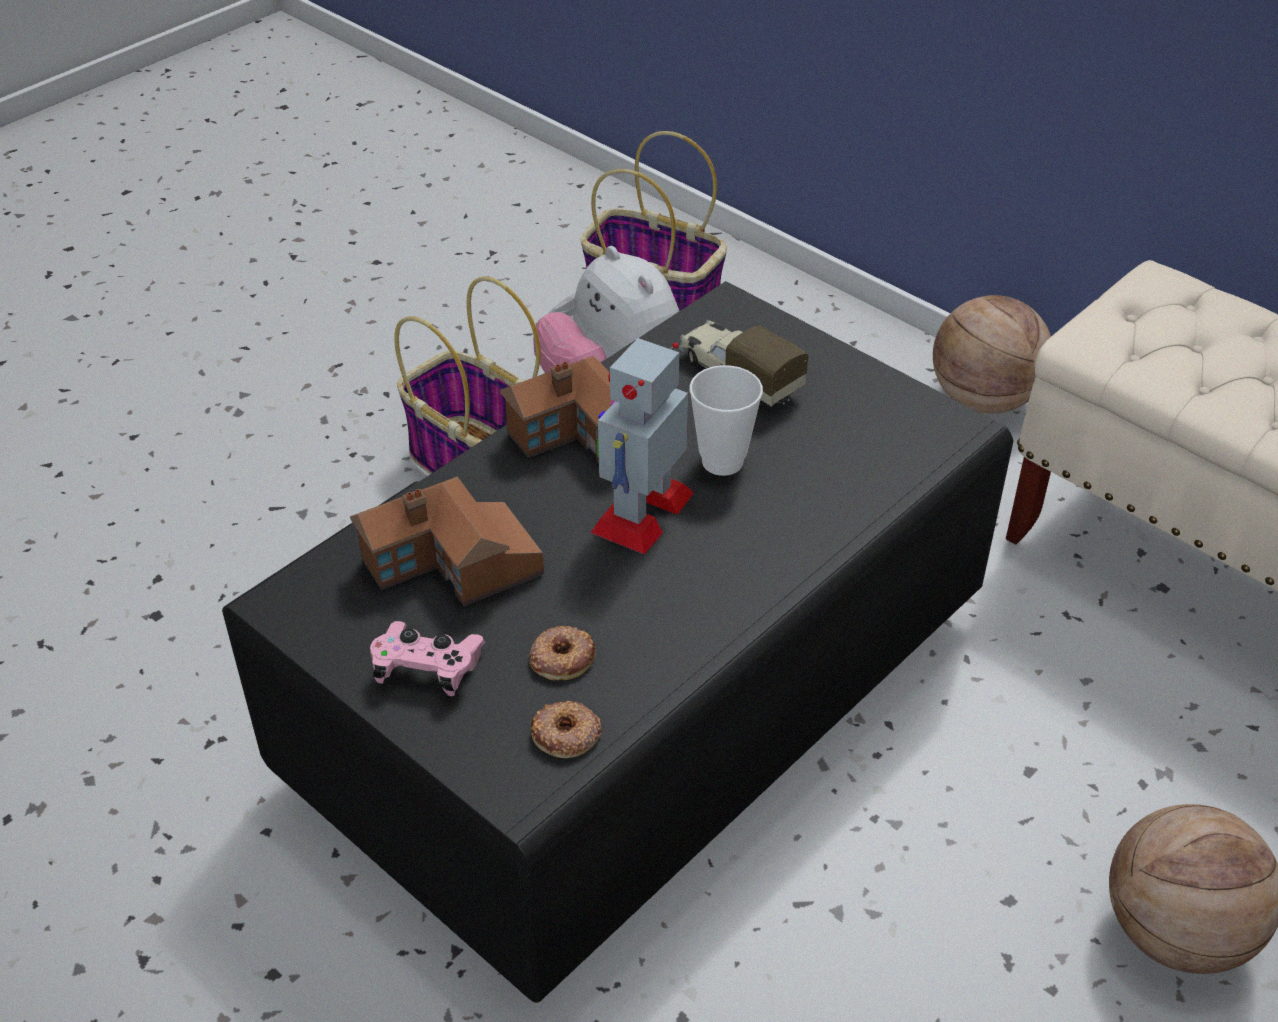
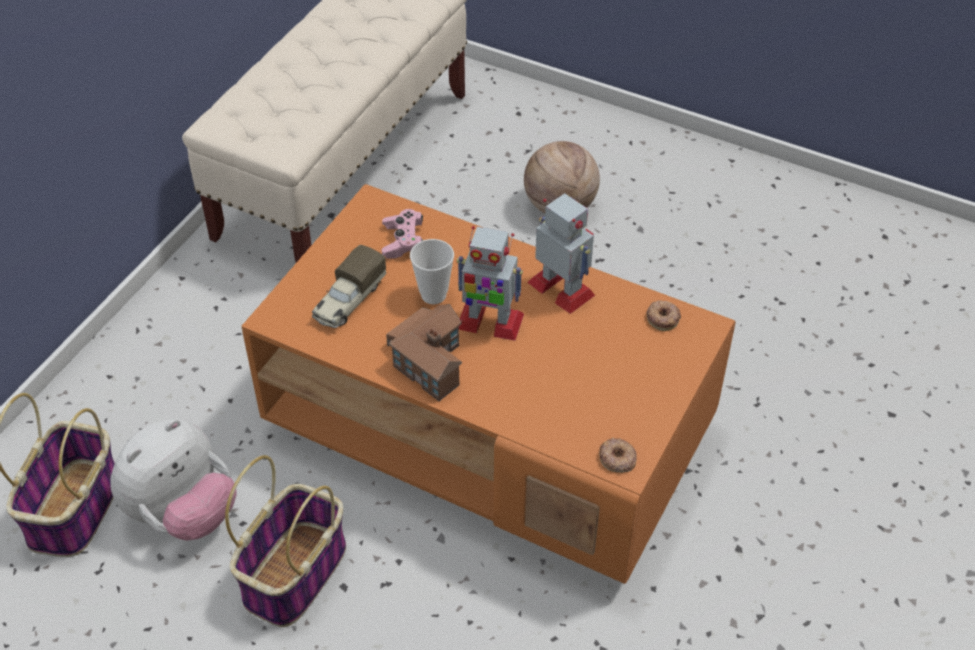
camera: 105 degrees left, 5 degrees up
black coffee table [222,281,1013,1003] -> orange coffee table [241,184,736,584]
toy house [350,477,544,606] -> none
pink game controller [370,621,485,696] -> pink game controller moved to [382,209,423,259]
donut [529,626,596,680] -> donut moved to [599,438,637,473]
basketball [933,295,1051,414] -> none
none -> toy robot [527,193,595,314]

